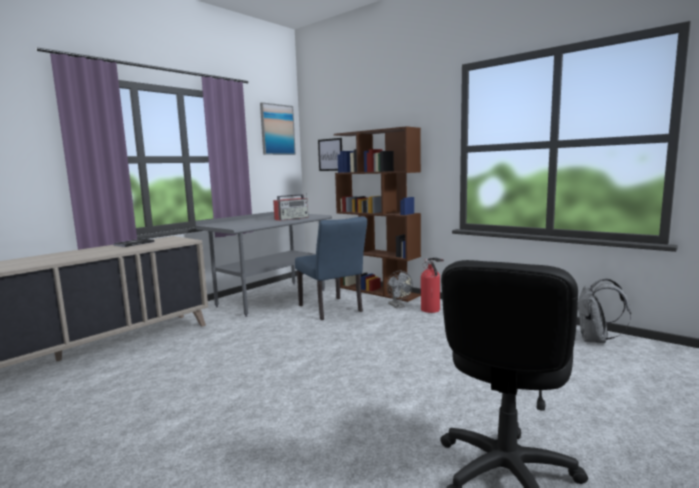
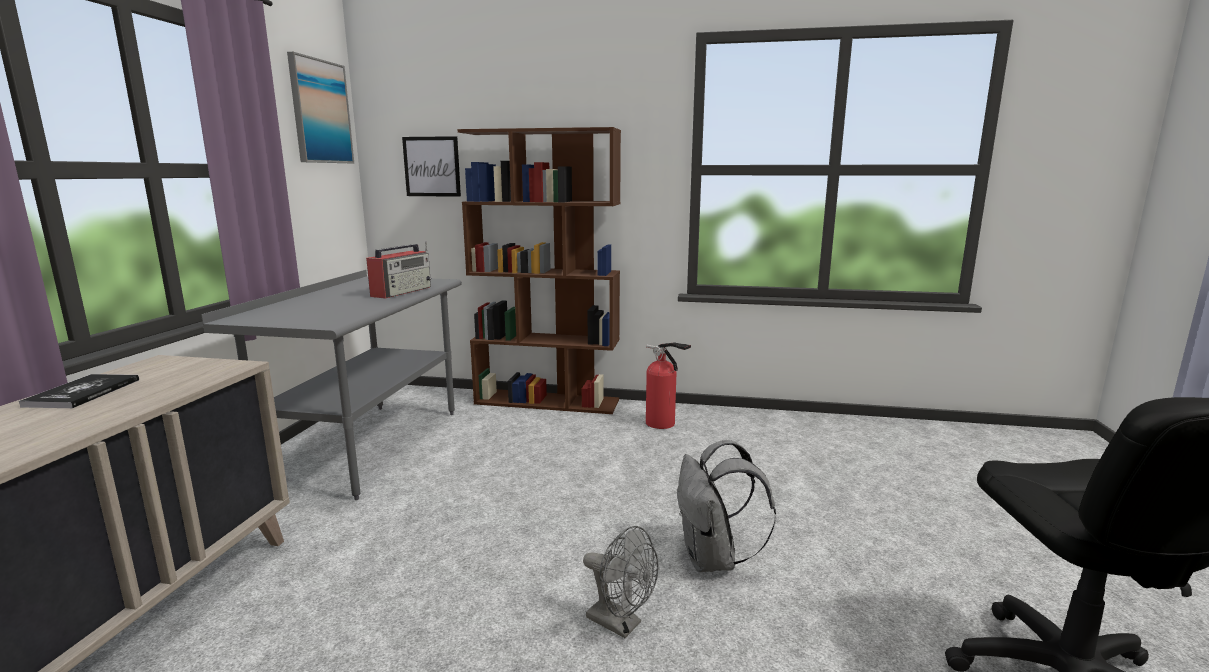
camera: 30 degrees left, 5 degrees up
blue chair [295,216,367,320] -> none
grey fan [387,271,412,309] -> grey fan moved to [583,526,658,638]
grey backpack [577,279,631,343] -> grey backpack moved to [677,440,776,572]

